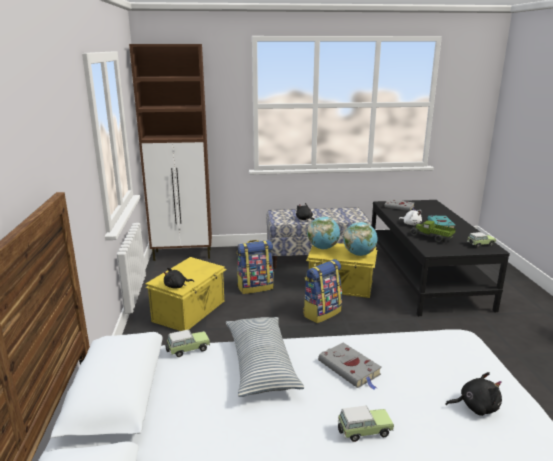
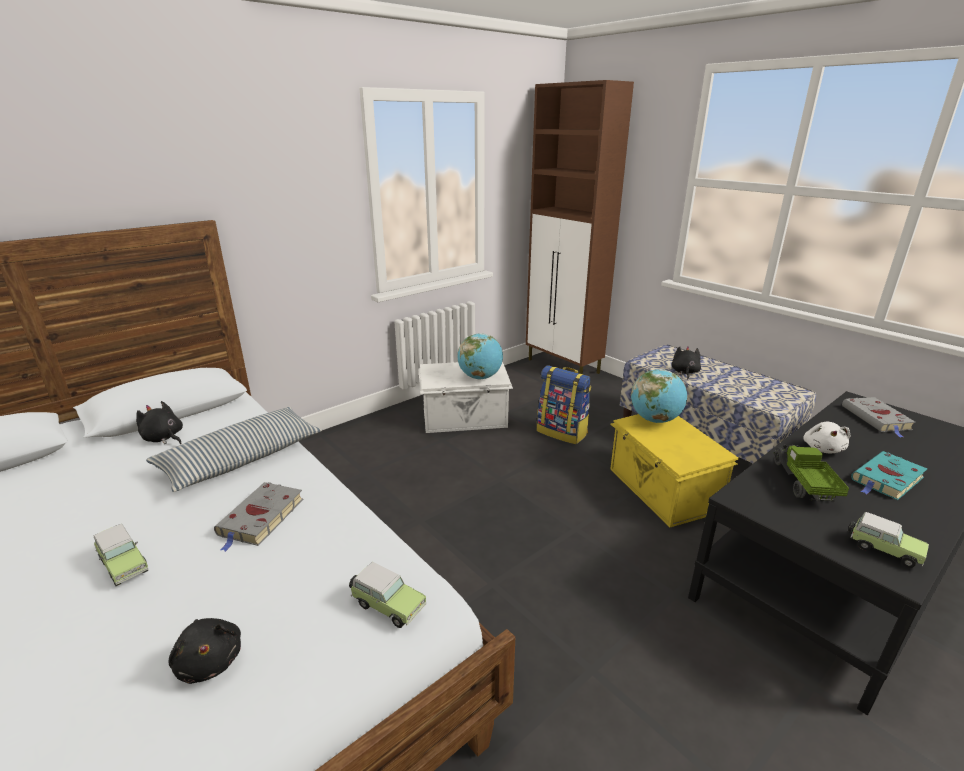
camera: 55 degrees right, 5 degrees up
yellow storage box [145,257,227,331] -> white storage box [418,361,513,433]
black plush toy [164,267,194,289] -> black plush toy moved to [136,401,183,444]
toy car [165,329,210,357] -> toy car moved to [349,562,426,628]
backpack [303,259,342,323] -> none
globe [343,222,377,256] -> globe moved to [457,333,503,380]

